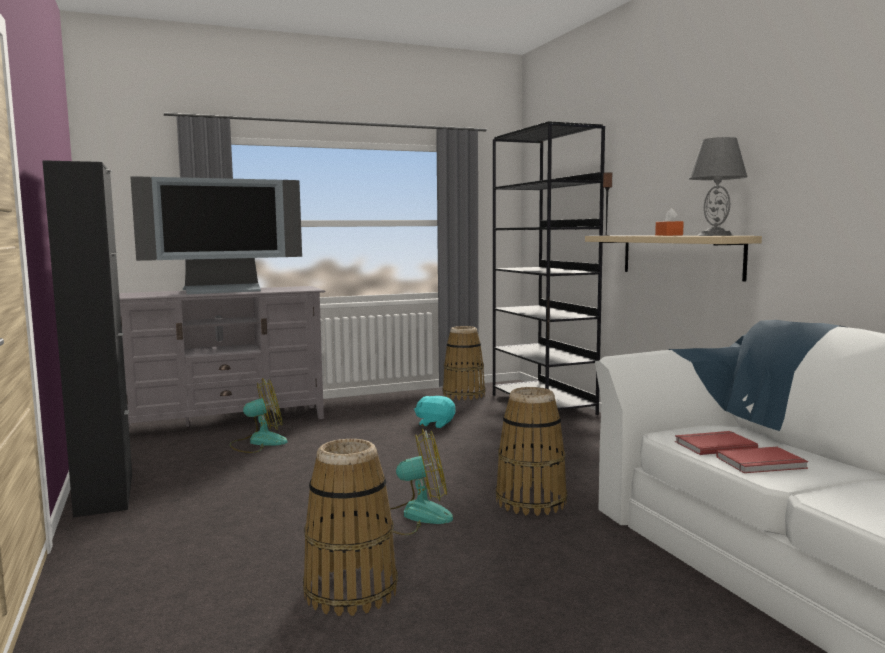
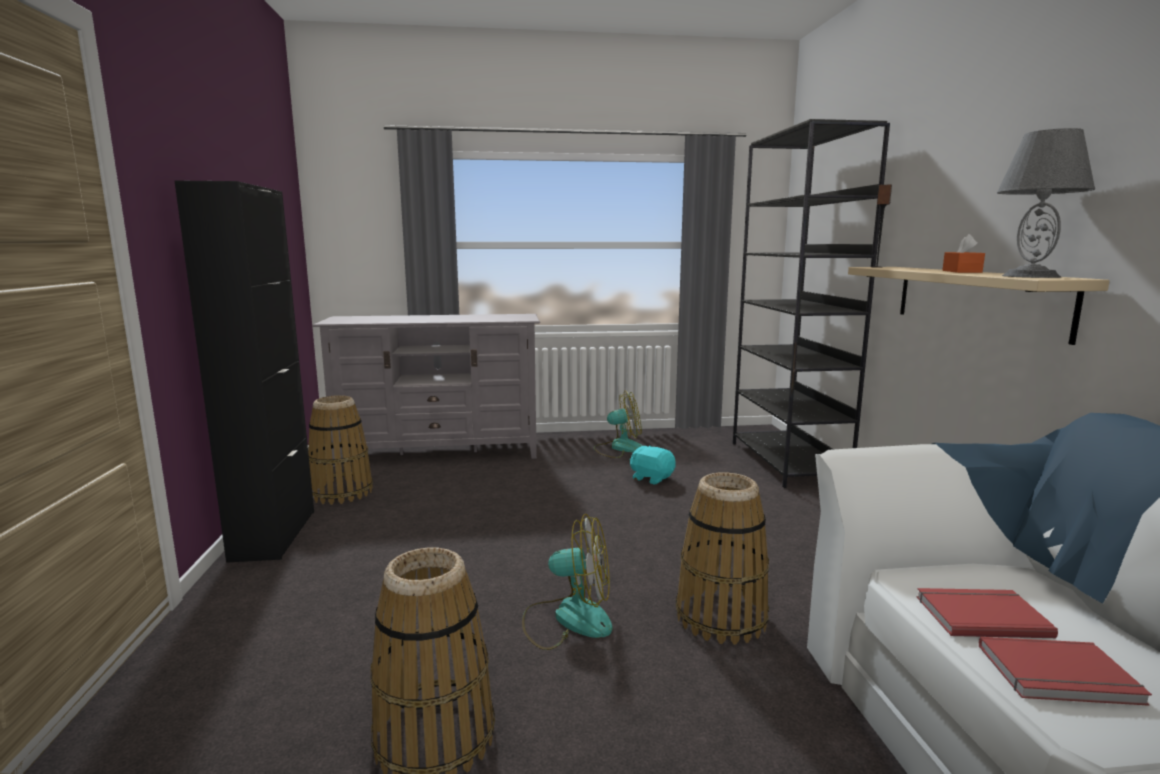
camera: 15 degrees right, 5 degrees up
television [130,177,302,294] -> none
fan [229,378,288,453] -> fan moved to [594,390,643,458]
basket [443,326,486,400] -> basket moved to [308,395,373,505]

